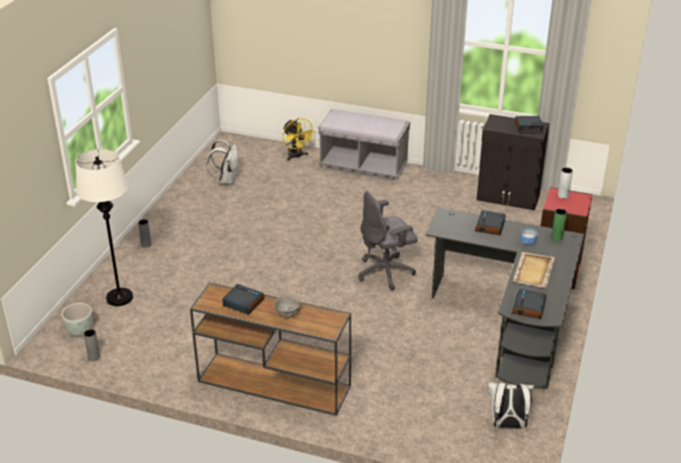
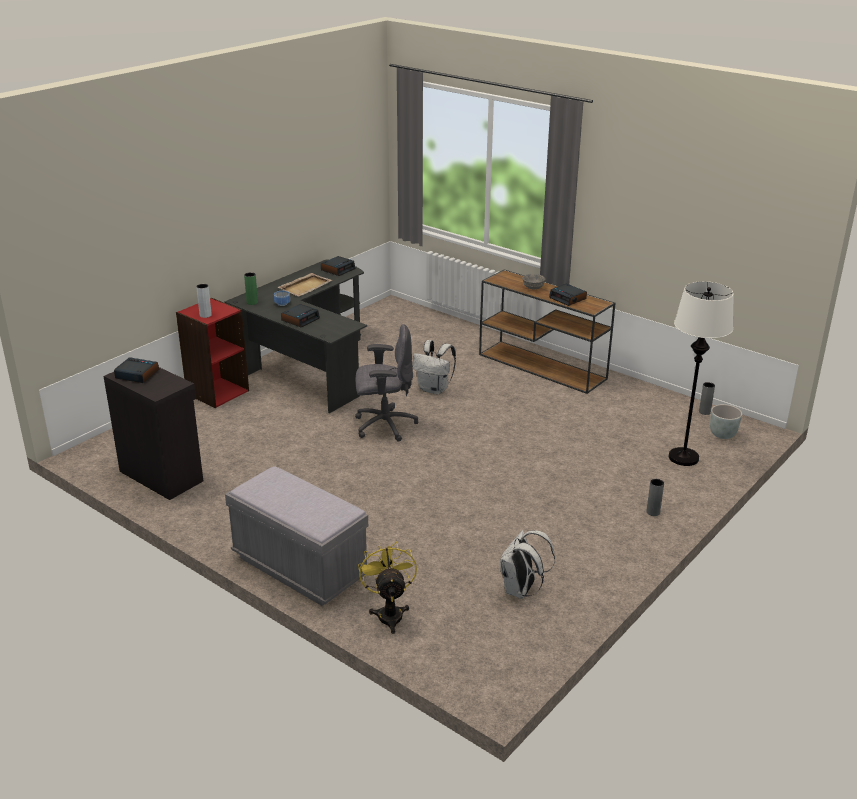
camera: 160 degrees left, 5 degrees down
white backpack [487,381,534,428] -> white backpack moved to [413,340,456,394]

